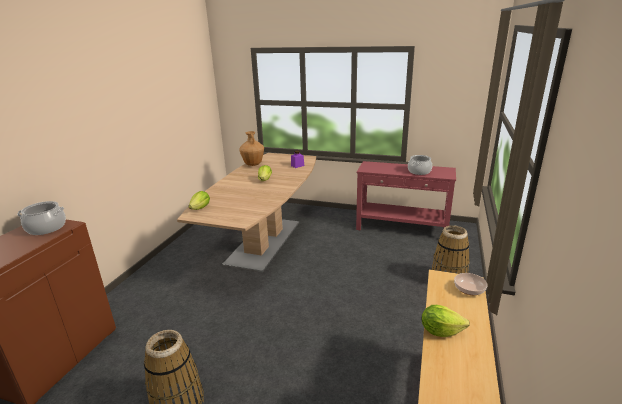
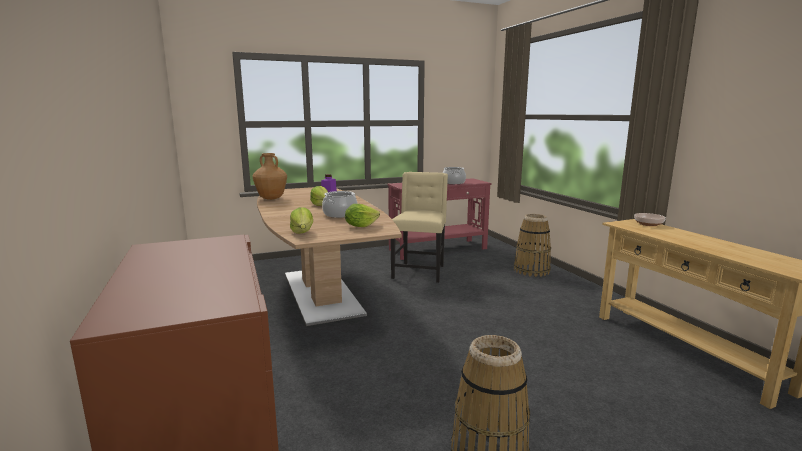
camera: 40 degrees left, 10 degrees down
cooking pot [17,201,66,235] -> cooking pot moved to [322,191,358,218]
lettuce [422,305,470,337] -> lettuce moved to [345,204,380,227]
none -> beige chair [390,172,448,283]

